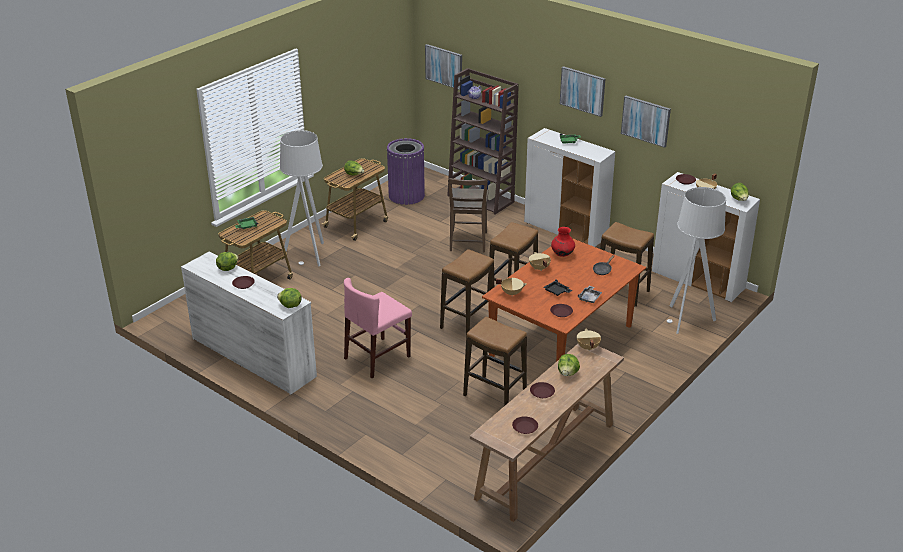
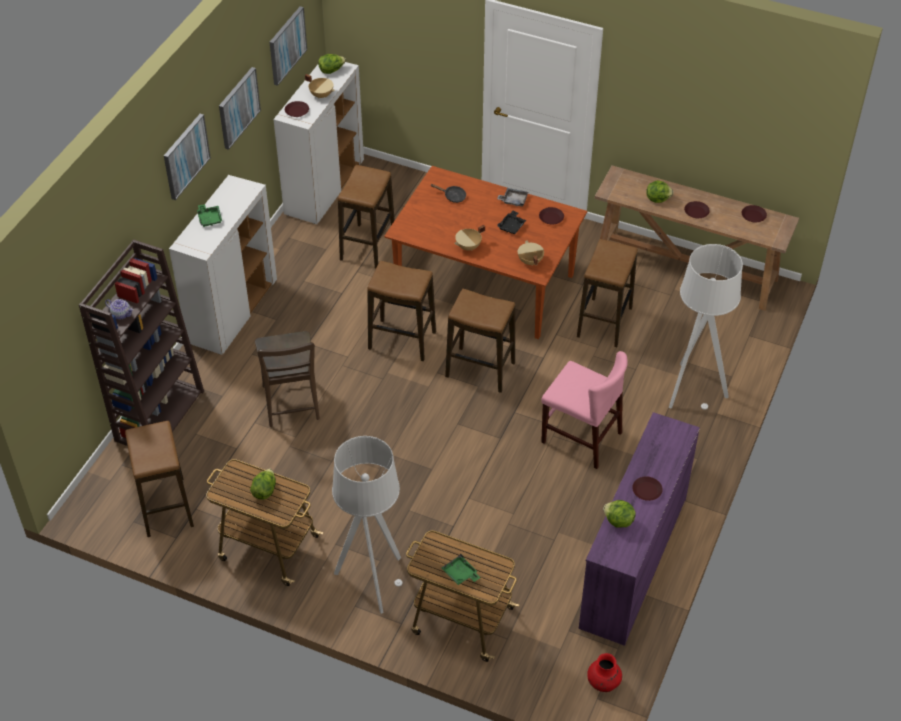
camera: 105 degrees left, 15 degrees up
white dresser [181,251,317,395] -> purple dresser [579,412,700,646]
lettuce [277,288,302,308] -> none
purple trash can [387,138,425,205] -> stool [125,421,194,537]
picture [425,44,462,90] -> picture moved to [270,6,307,86]
brown chair [448,178,489,252] -> brown chair turned 90 degrees clockwise [255,331,320,427]
red vase [551,227,575,257] -> red vase moved to [587,653,622,692]
beige cooking pot [576,329,601,351] -> none
grey floor lamp [667,187,726,334] -> grey floor lamp moved to [669,244,743,409]

